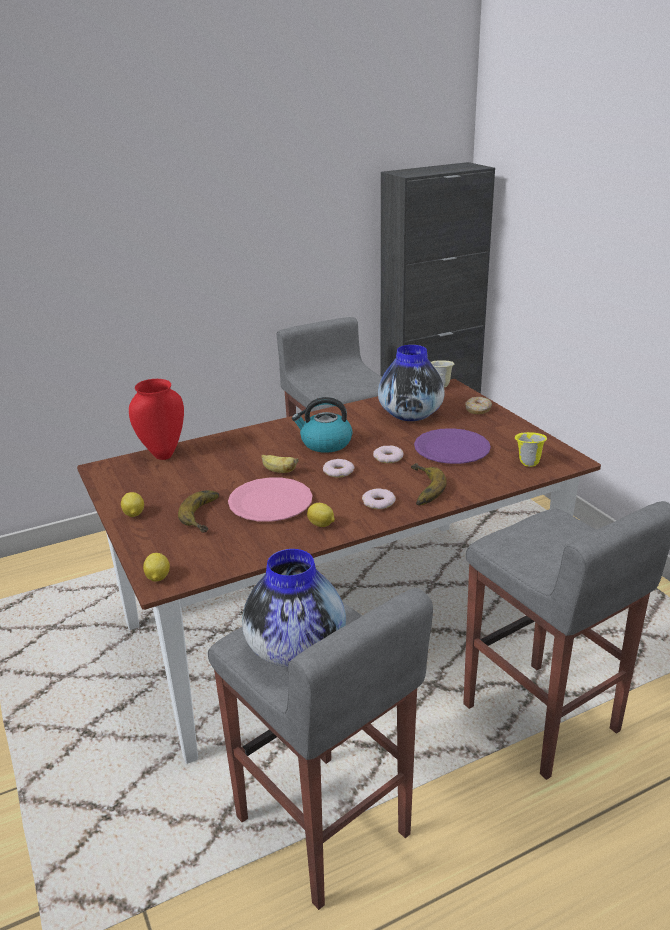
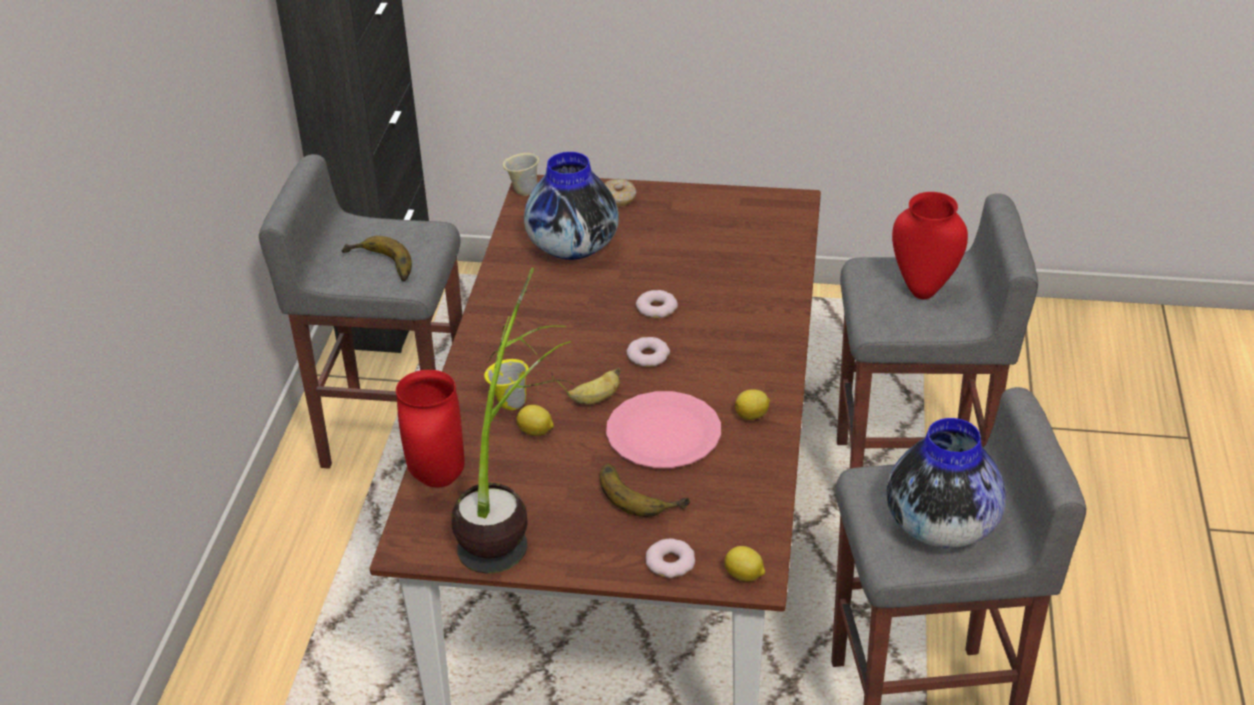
camera: 55 degrees left, 10 degrees up
lemon [121,492,144,517] -> lemon moved to [517,405,554,436]
kettle [292,397,353,453] -> none
donut [362,488,396,509] -> donut moved to [646,539,695,578]
banana [411,463,447,505] -> banana moved to [342,236,412,281]
purple plate [414,428,491,464] -> none
yellow mug [515,432,547,467] -> yellow mug moved to [484,359,529,410]
none -> potted plant [452,267,573,574]
none -> red vase [892,192,968,299]

